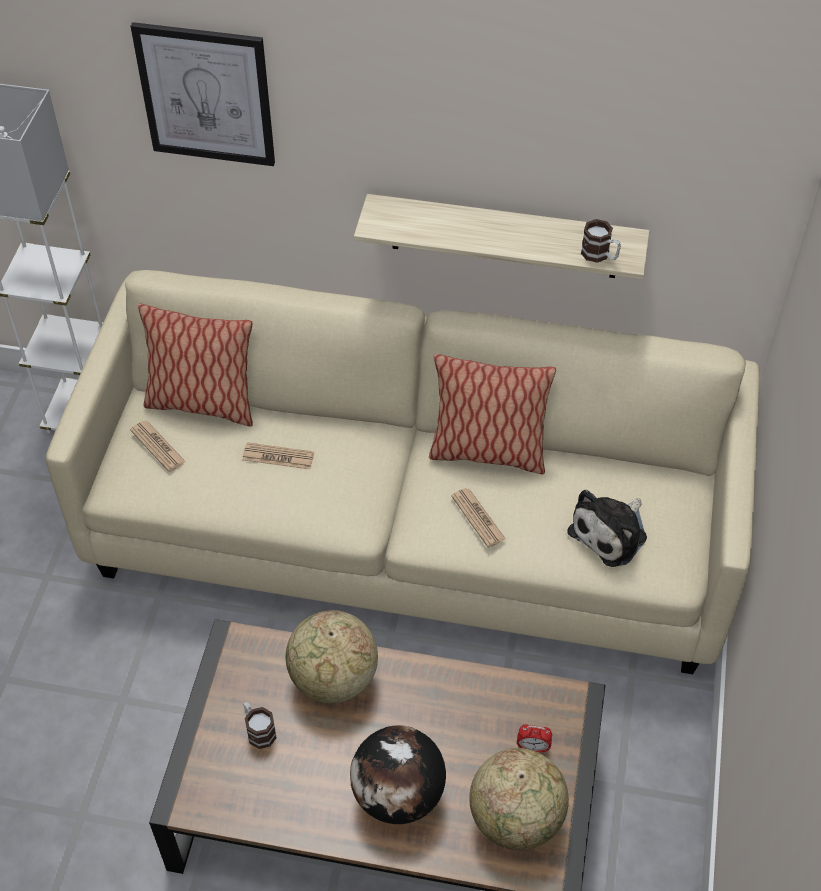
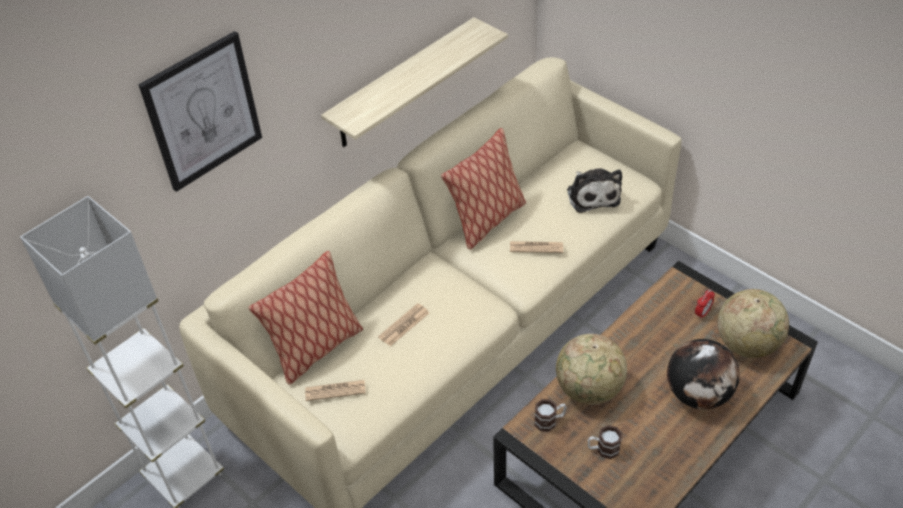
camera: 55 degrees left, 5 degrees down
mug [581,219,621,263] -> mug moved to [534,399,566,432]

